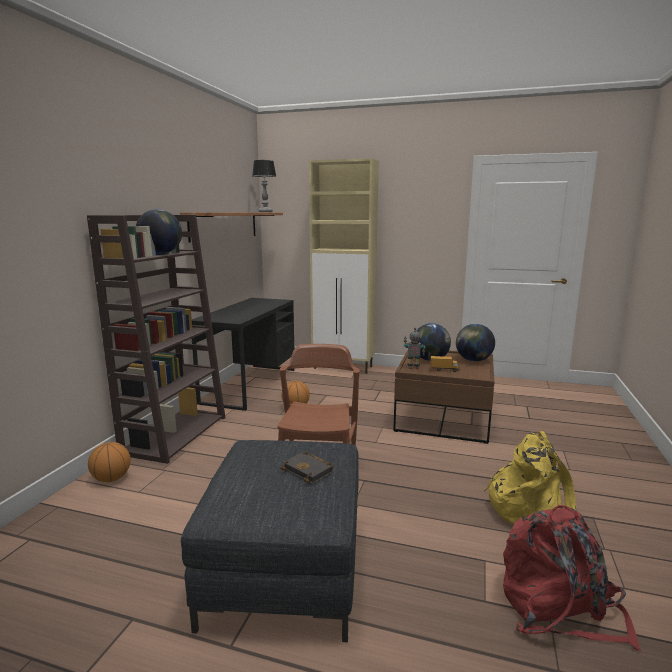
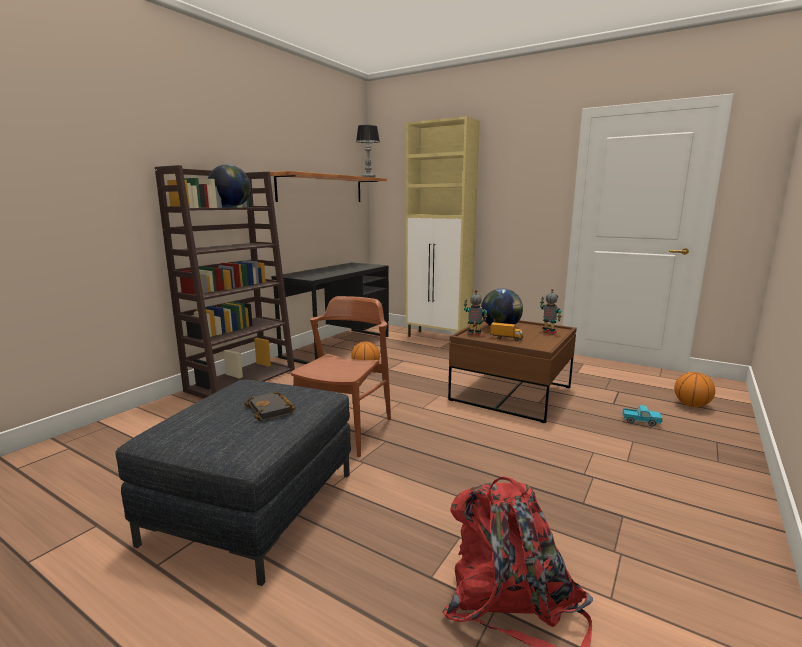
camera: 15 degrees right, 0 degrees up
basketball [88,442,131,482] -> basketball moved to [674,372,715,407]
globe [456,324,495,362] -> toy robot [540,289,561,334]
yellow backpack [483,431,576,524] -> none
none -> toy truck [622,405,663,426]

